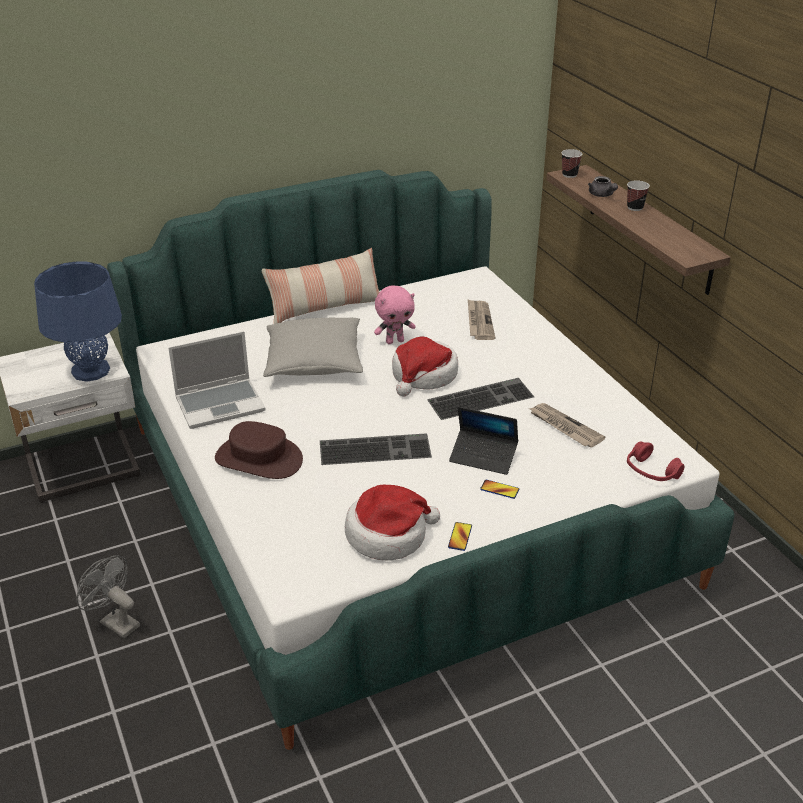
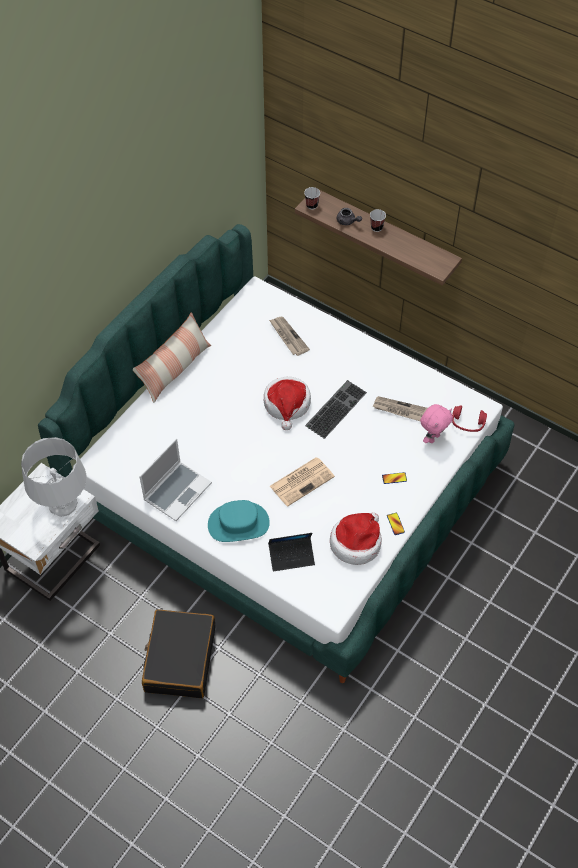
camera: 30 degrees left, 20 degrees up
blue table lamp [34,261,122,382] -> grey table lamp [21,437,86,517]
grey fan [77,556,140,638] -> black suitcase [142,609,216,698]
brown hat [215,421,303,479] -> turquoise hat [208,500,270,542]
grey pillow [263,318,363,377] -> none
keyboard [320,433,432,465] -> newspaper [270,457,335,507]
pink plush toy [374,286,415,344] -> pink plush toy moved to [420,404,453,443]
laptop [449,407,518,475] -> laptop moved to [268,533,315,571]

